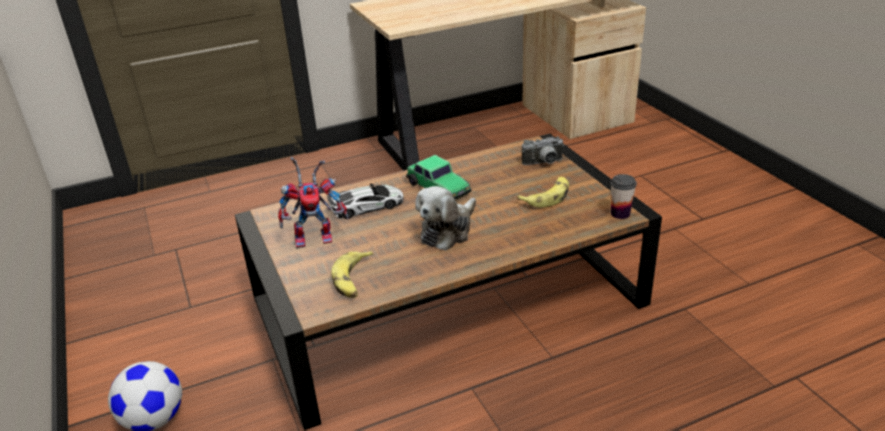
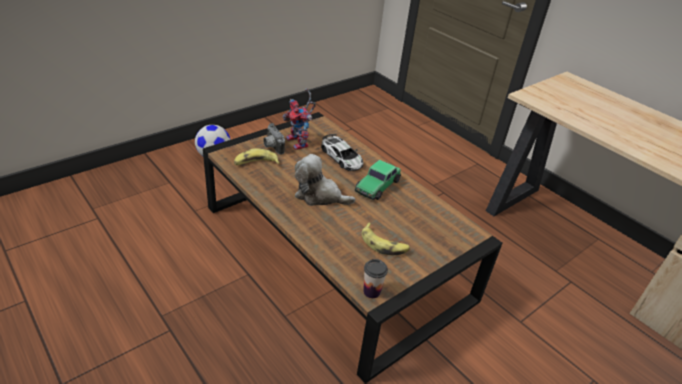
camera: 70 degrees right, 5 degrees up
camera [522,136,564,165] -> camera moved to [263,123,285,155]

